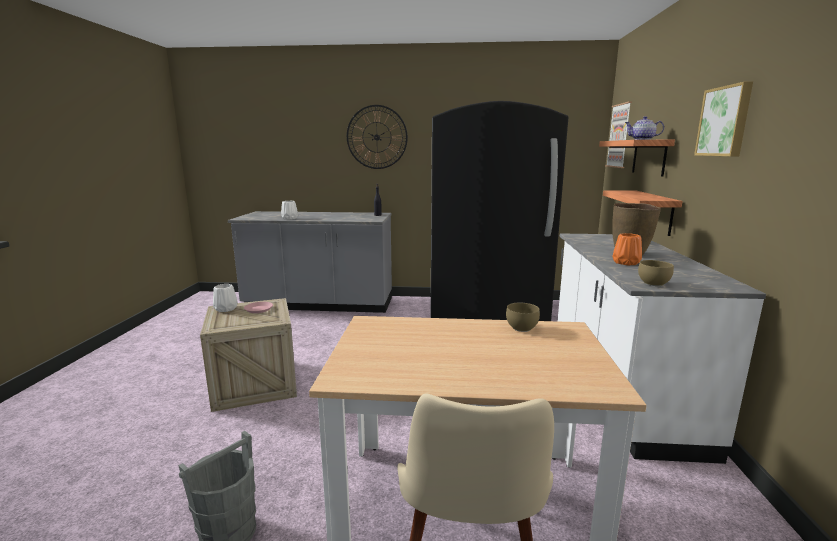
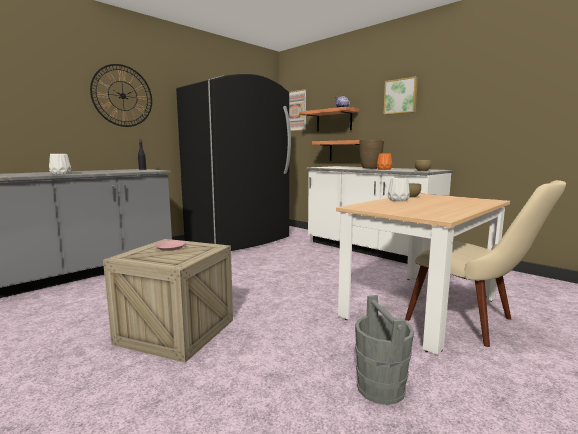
camera: 50 degrees left, 5 degrees down
white vase [213,284,238,312] -> white vase moved to [388,177,410,201]

